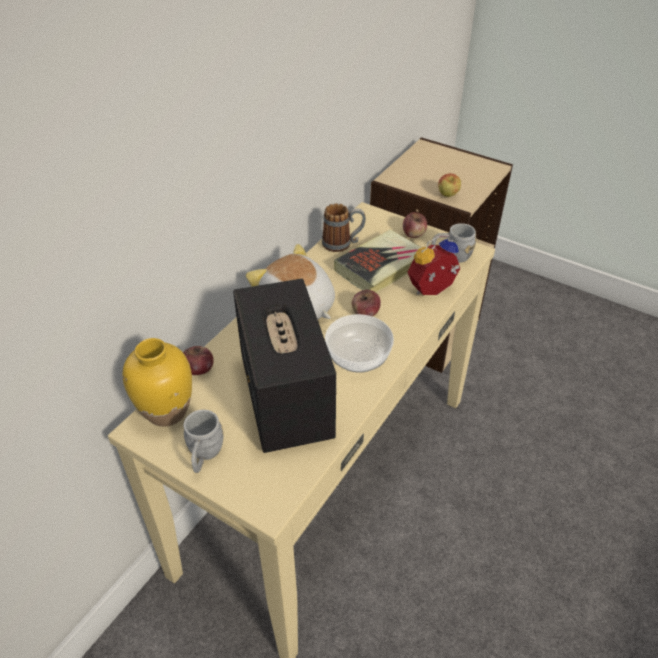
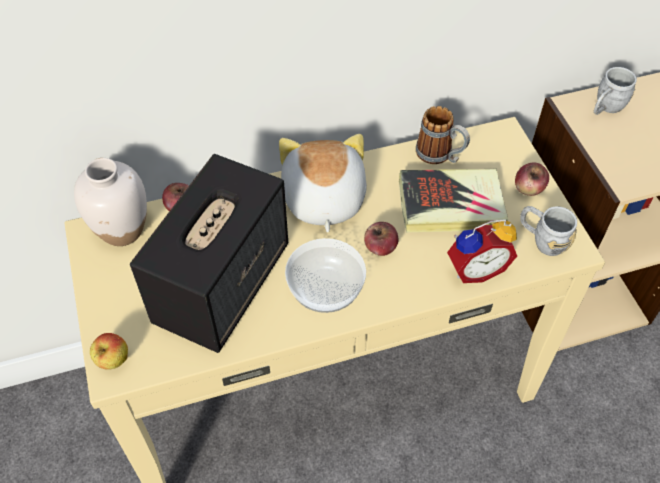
camera: 40 degrees right, 10 degrees up
yellow vase [122,338,192,427] -> white vase [74,158,147,246]
grey mug [183,410,224,473] -> grey mug moved to [593,67,637,115]
alarm clock [407,235,460,295] -> alarm clock turned 150 degrees clockwise [447,220,517,283]
apple [438,173,461,197] -> apple moved to [90,333,128,370]

